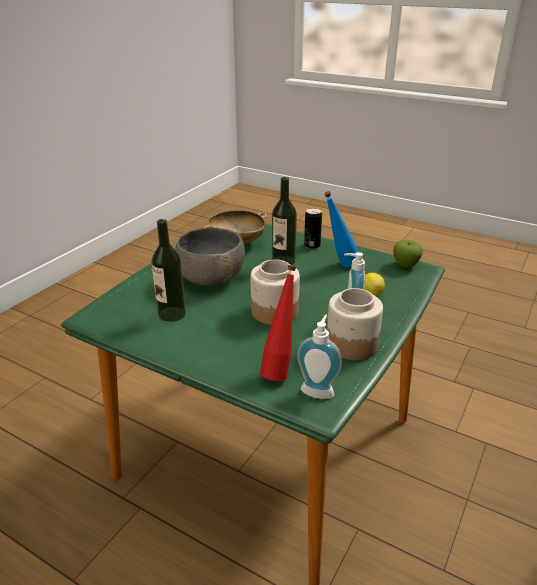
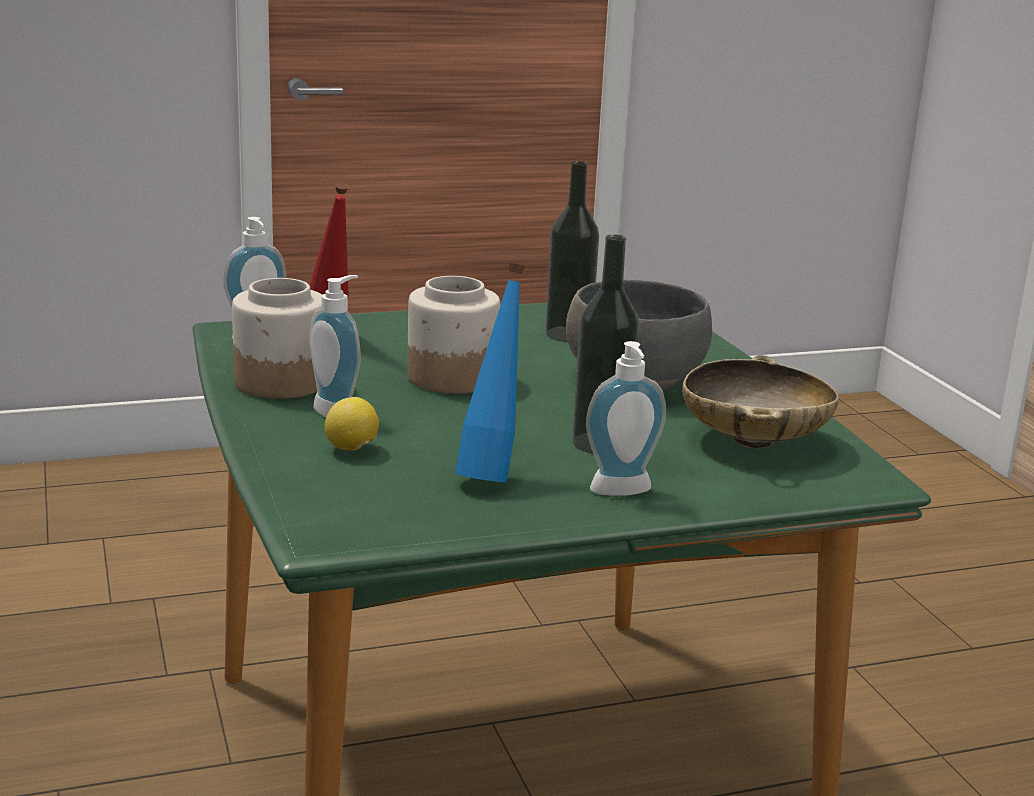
camera: 130 degrees right, 10 degrees down
can [304,208,322,249] -> soap dispenser [586,341,666,496]
apple [393,240,423,268] -> none

